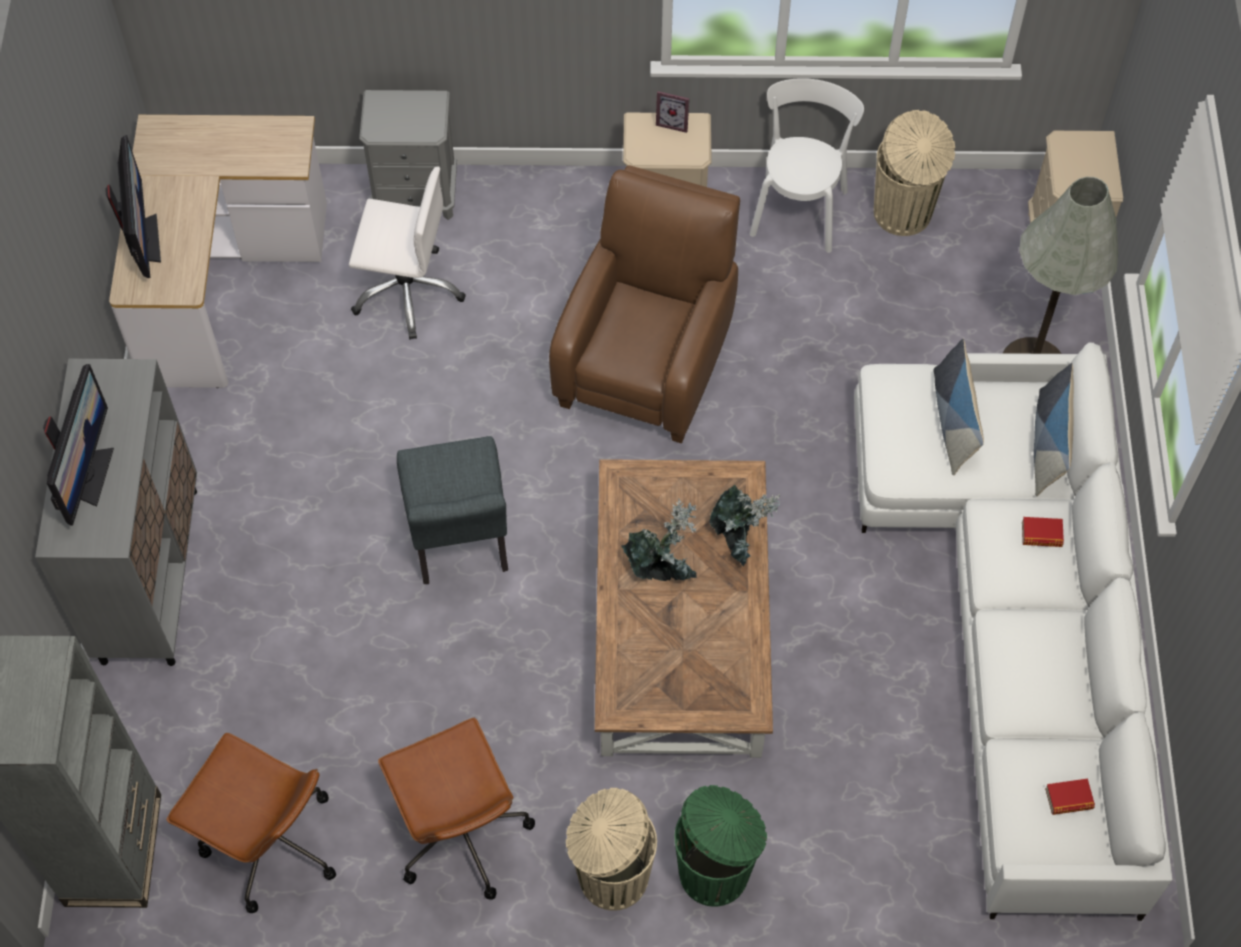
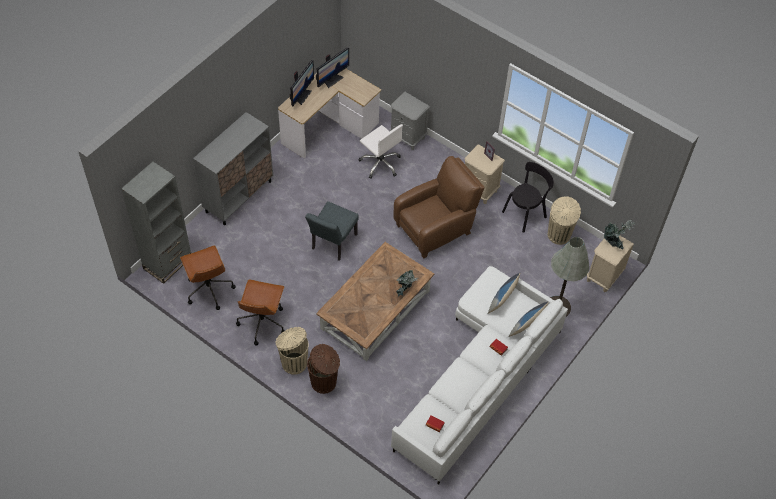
camera: 35 degrees right, 5 degrees down
monitor [43,364,114,526] -> monitor moved to [316,47,349,88]
potted plant [621,498,697,581] -> potted plant moved to [604,219,635,250]
green trash can [674,785,767,907] -> brown trash can [307,344,340,394]
white chair [750,78,864,253] -> black chair [502,162,554,233]

